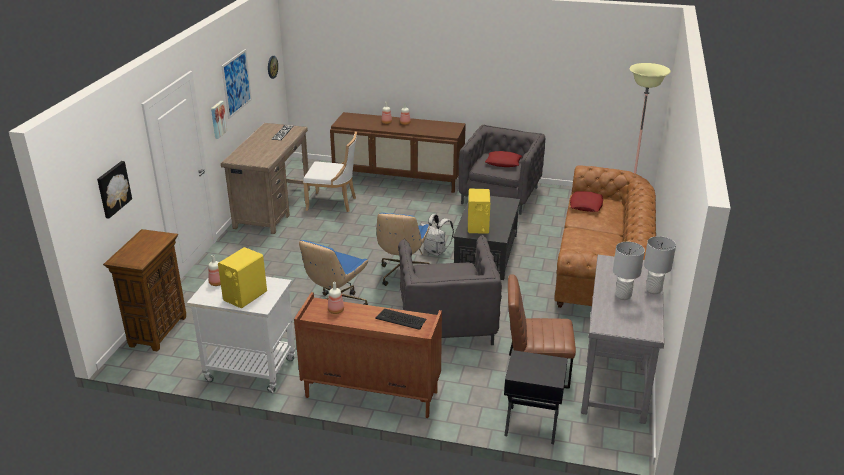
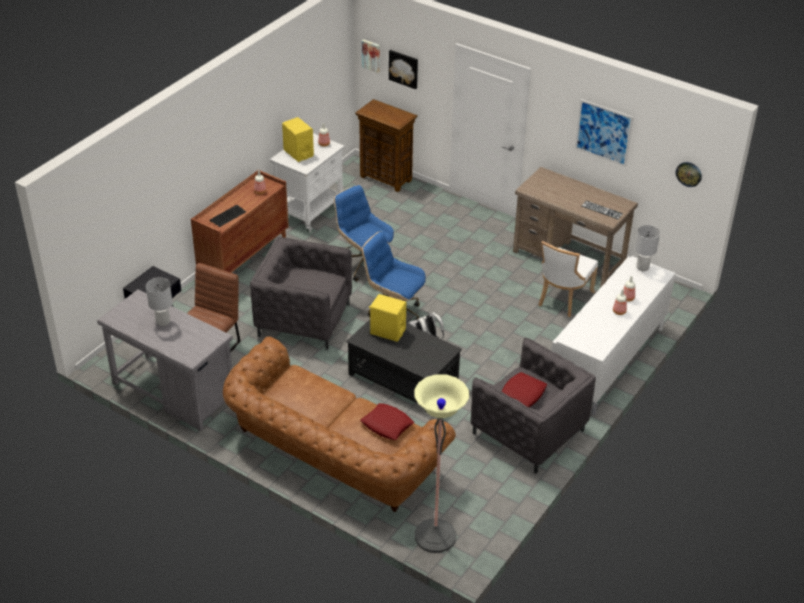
camera: 110 degrees right, 10 degrees up
picture [211,101,227,139] -> picture moved to [362,39,380,73]
brown cabinet [330,112,466,193] -> white cabinet [551,256,676,415]
grey table lamp [644,236,676,294] -> grey table lamp moved to [635,225,660,271]

